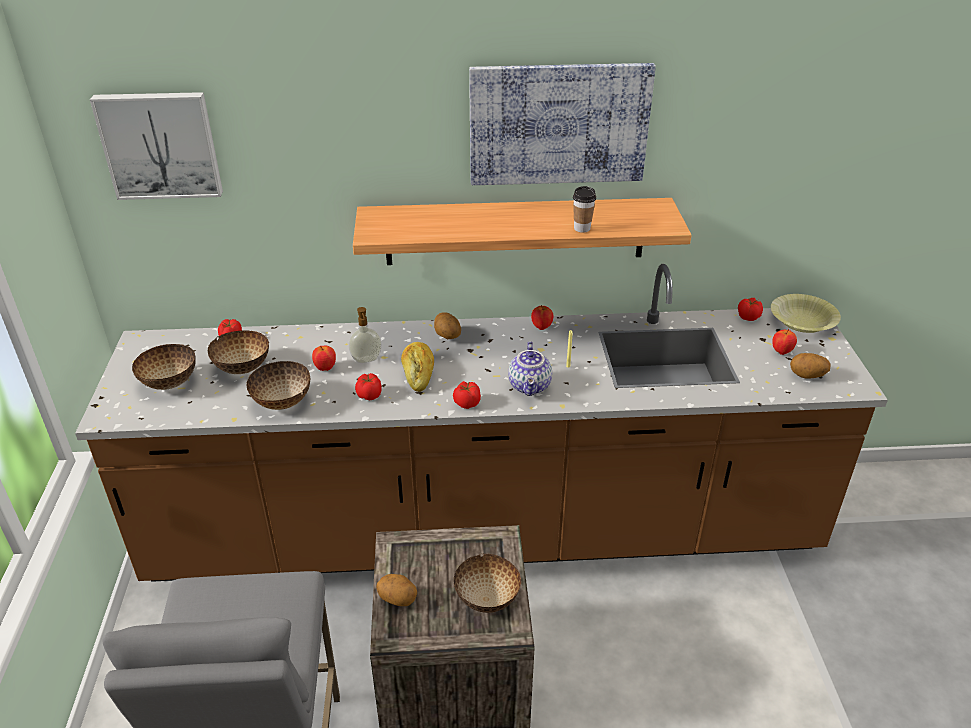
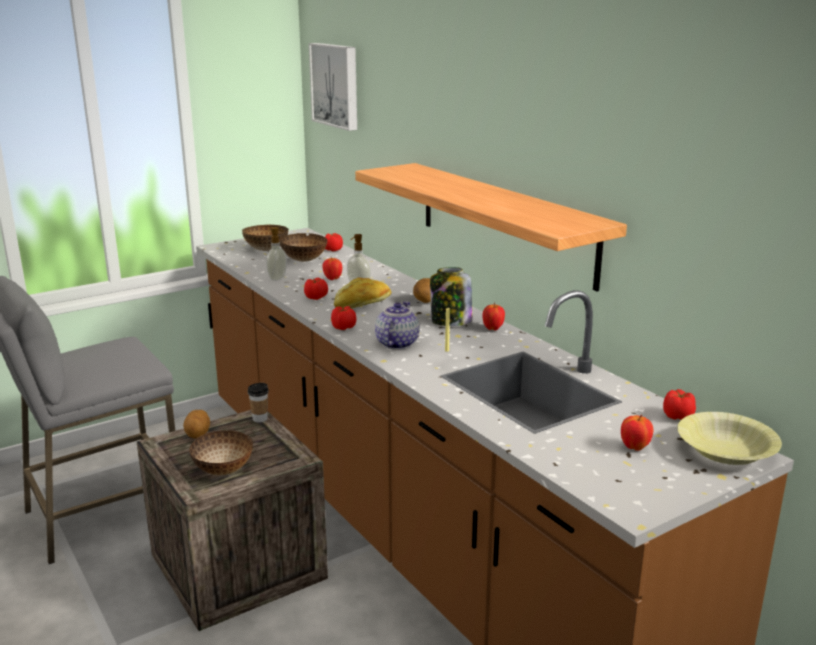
camera: 60 degrees right, 15 degrees down
bowl [246,361,310,410] -> soap dispenser [266,227,287,281]
picture [469,63,656,185] -> none
teapot [508,341,552,396] -> teapot turned 135 degrees clockwise [375,301,419,349]
cup [573,186,596,233] -> cup moved to [247,383,269,422]
potato [790,353,831,379] -> none
none -> jar [430,267,472,326]

